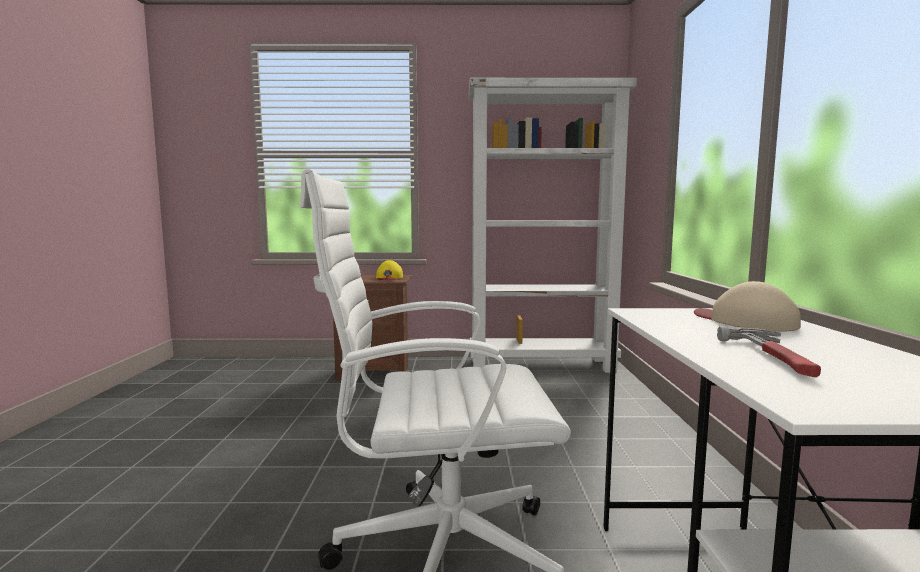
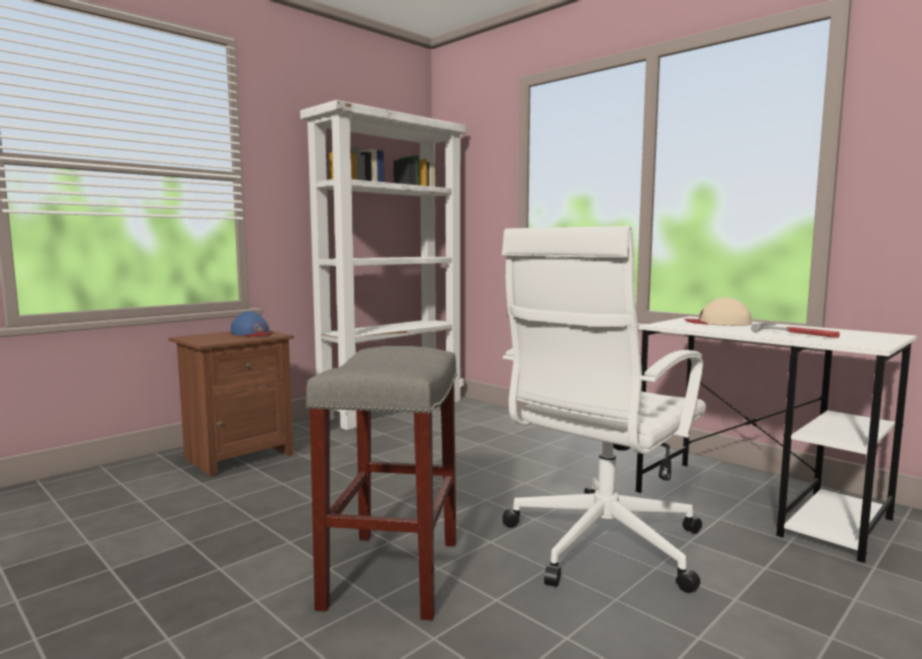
camera: 45 degrees left, 0 degrees up
yellow cap [376,260,403,280] -> blue cap [231,311,272,337]
none -> grey stool [306,346,457,620]

